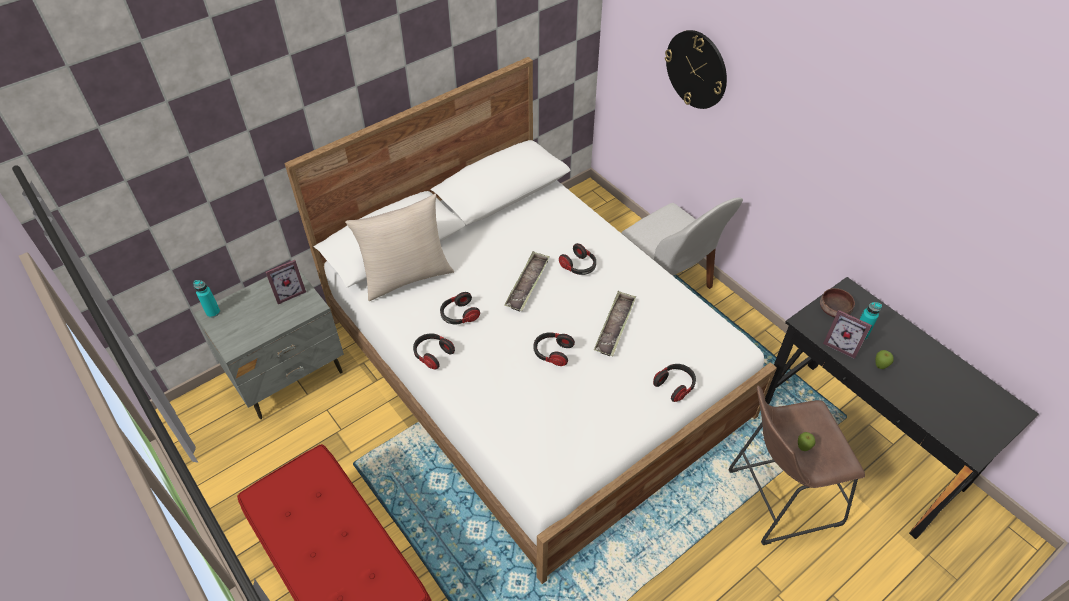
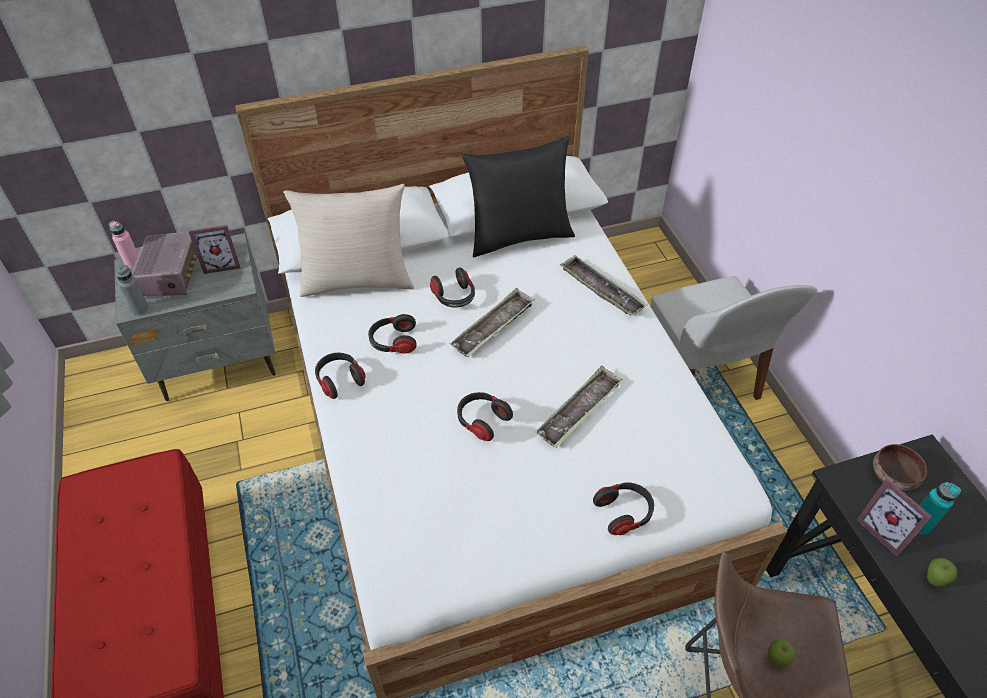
camera: 20 degrees right, 0 degrees up
turquoise bottle [193,280,220,318] -> pink bottle [109,221,138,270]
headphones [559,243,596,275] -> headphones moved to [430,267,475,308]
wall clock [665,30,727,109] -> none
none -> grey bottle [116,265,149,316]
none -> radio [132,232,198,296]
none -> black pillow [461,136,575,257]
none -> tray [560,255,648,315]

